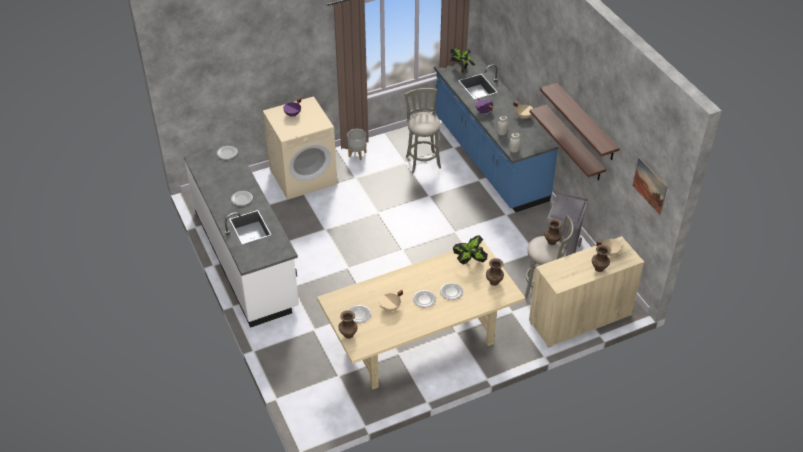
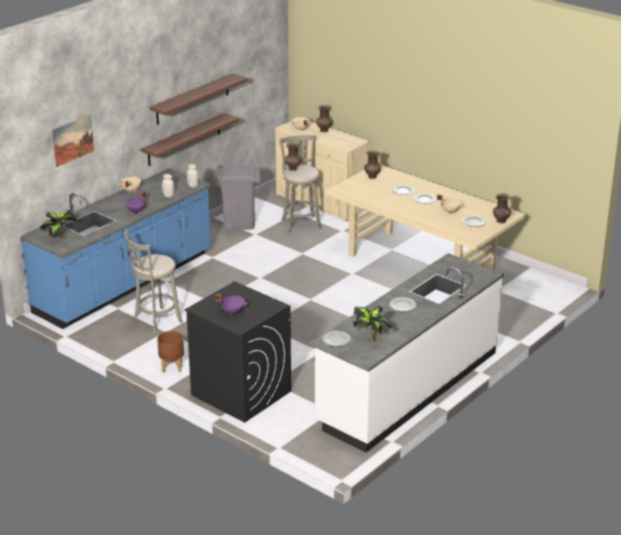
camera: 115 degrees left, 15 degrees down
beige washing machine [263,96,337,200] -> black washing machine [185,281,291,423]
grey planter [347,129,367,160] -> brown planter [157,331,184,373]
potted plant [453,235,488,265] -> potted plant moved to [353,306,393,342]
picture [633,157,668,215] -> picture moved to [52,115,94,167]

